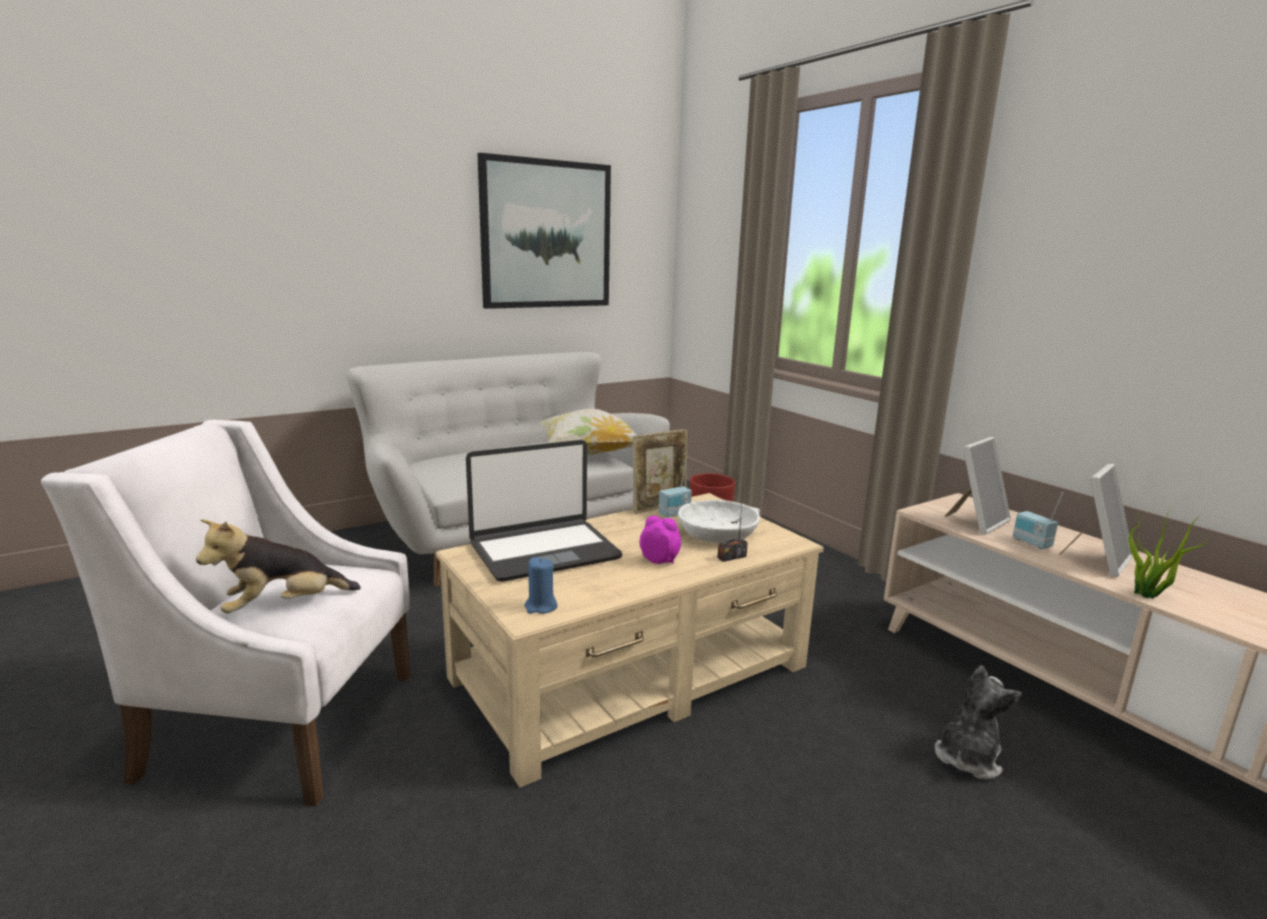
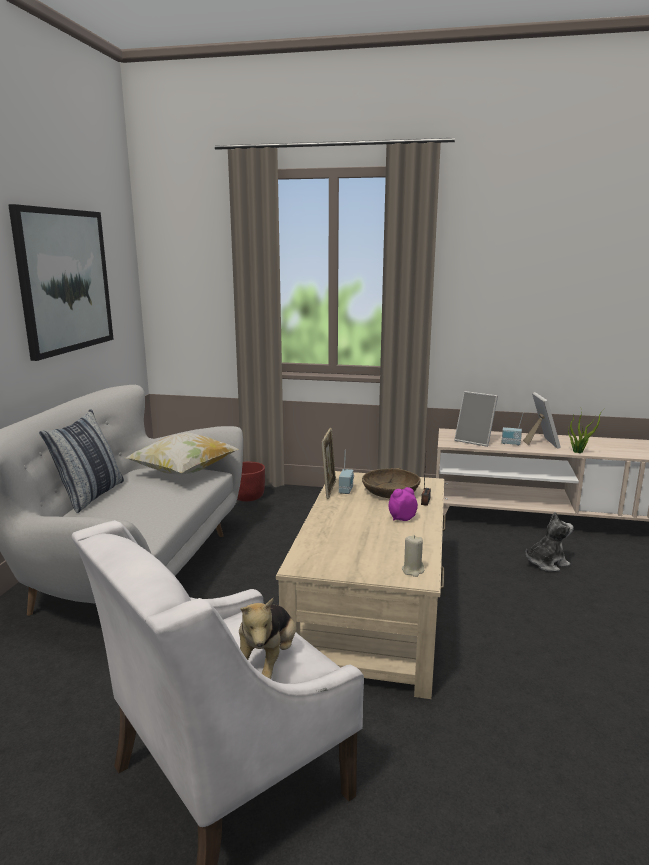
camera: 45 degrees left, 0 degrees up
laptop [466,440,622,582] -> none
blue candle [524,557,557,614] -> beige candle [402,535,424,577]
white bowl [678,500,760,543] -> brown bowl [362,468,421,499]
plush toy [935,665,1022,779] -> plush toy turned 75 degrees clockwise [526,512,574,571]
picture frame [944,437,1011,535] -> picture frame turned 120 degrees clockwise [454,391,498,447]
none -> pillow [39,409,124,513]

